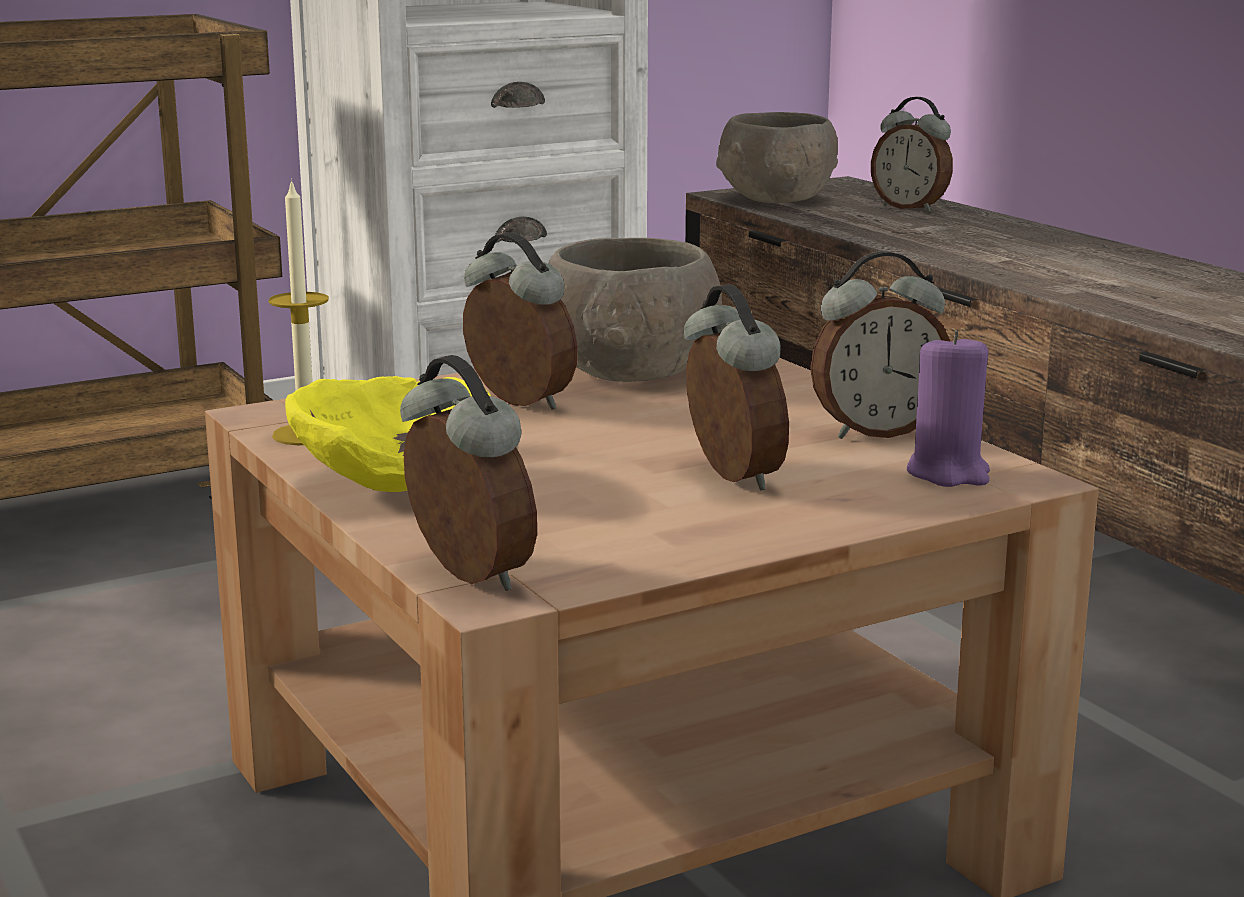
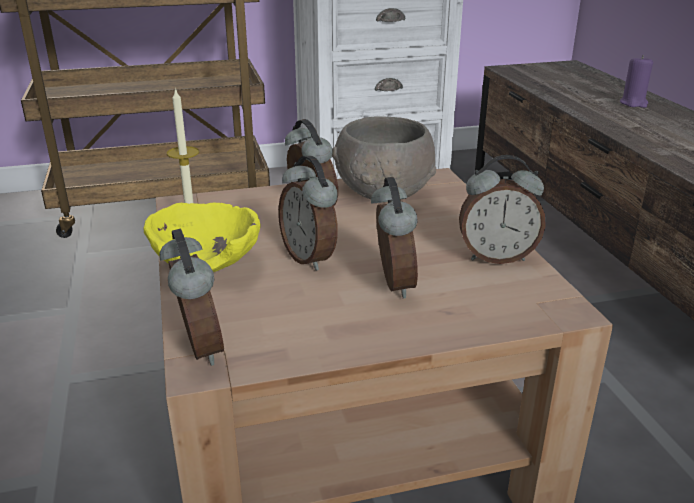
camera: 15 degrees right, 10 degrees up
grey bowl [716,112,838,203] -> none
alarm clock [871,97,953,213] -> alarm clock moved to [278,156,338,271]
purple candle [907,331,990,487] -> purple candle moved to [620,55,653,108]

